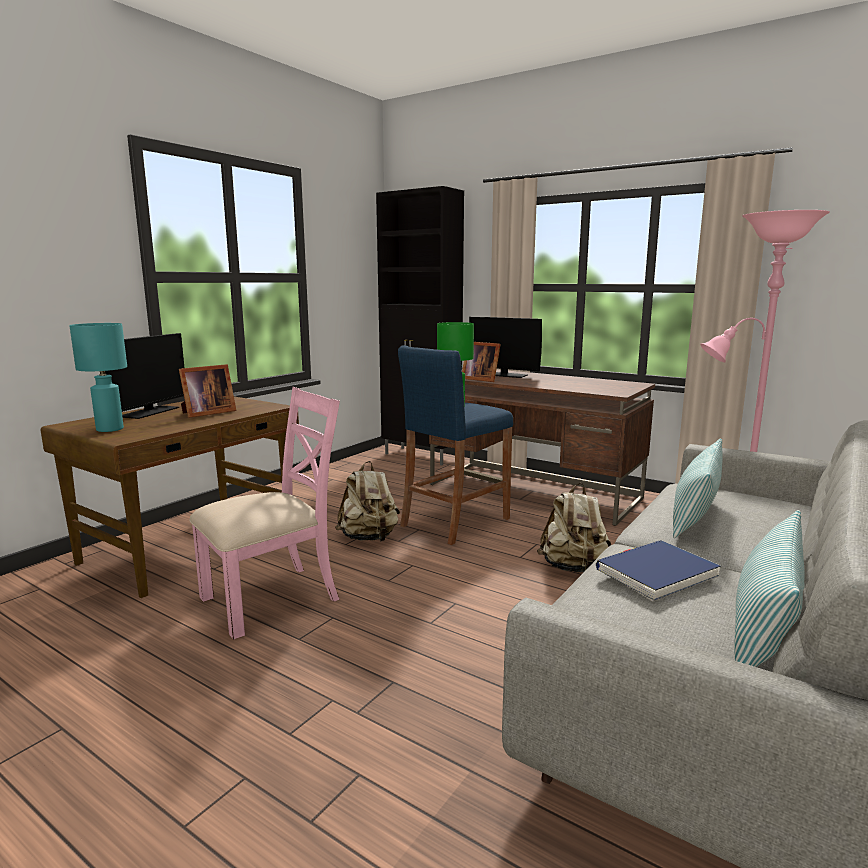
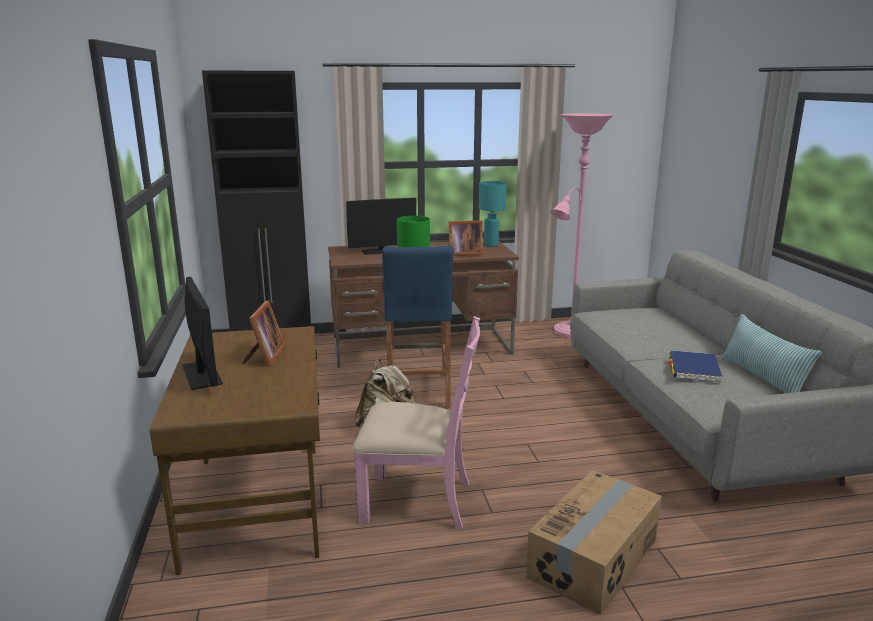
camera: 45 degrees left, 5 degrees up
turquoise table lamp [69,323,127,432] -> turquoise table lamp moved to [479,181,507,247]
pink chair [189,387,340,639] -> pink chair turned 90 degrees clockwise [352,316,480,529]
picture frame [462,342,500,382] -> picture frame moved to [448,220,483,255]
beige backpack [537,483,611,572] -> none
pillow [673,439,723,538] -> none
none -> cardboard box [526,470,662,615]

